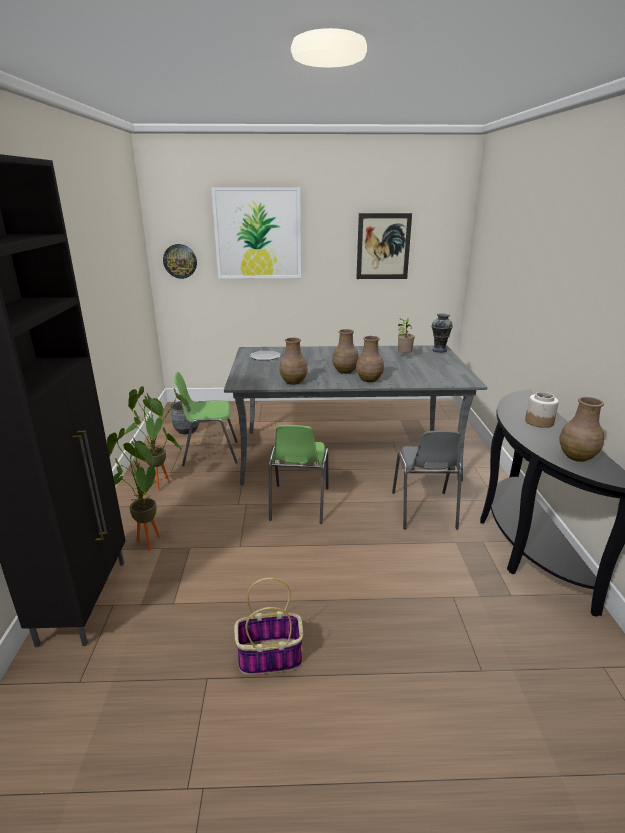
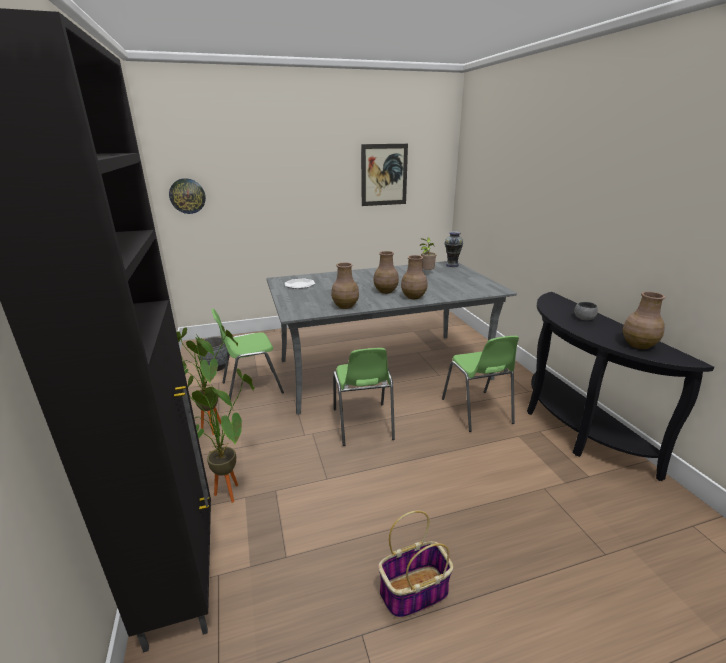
camera: 15 degrees left, 0 degrees up
picture [211,188,301,279] -> none
grey chair [392,431,462,529] -> green chair [442,336,519,432]
jar [525,392,559,428] -> grey bowl [574,302,598,320]

